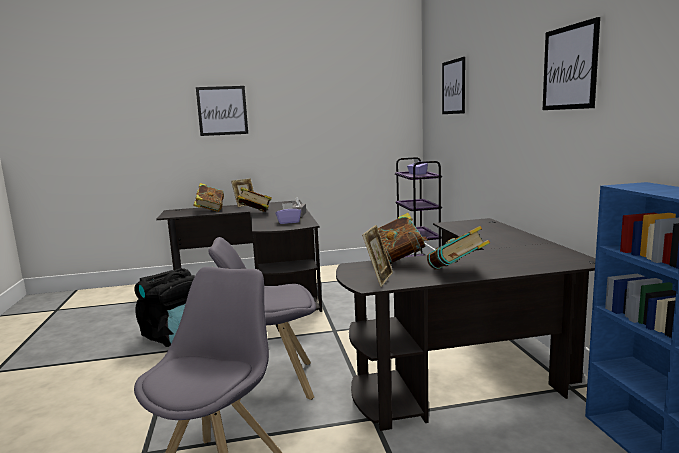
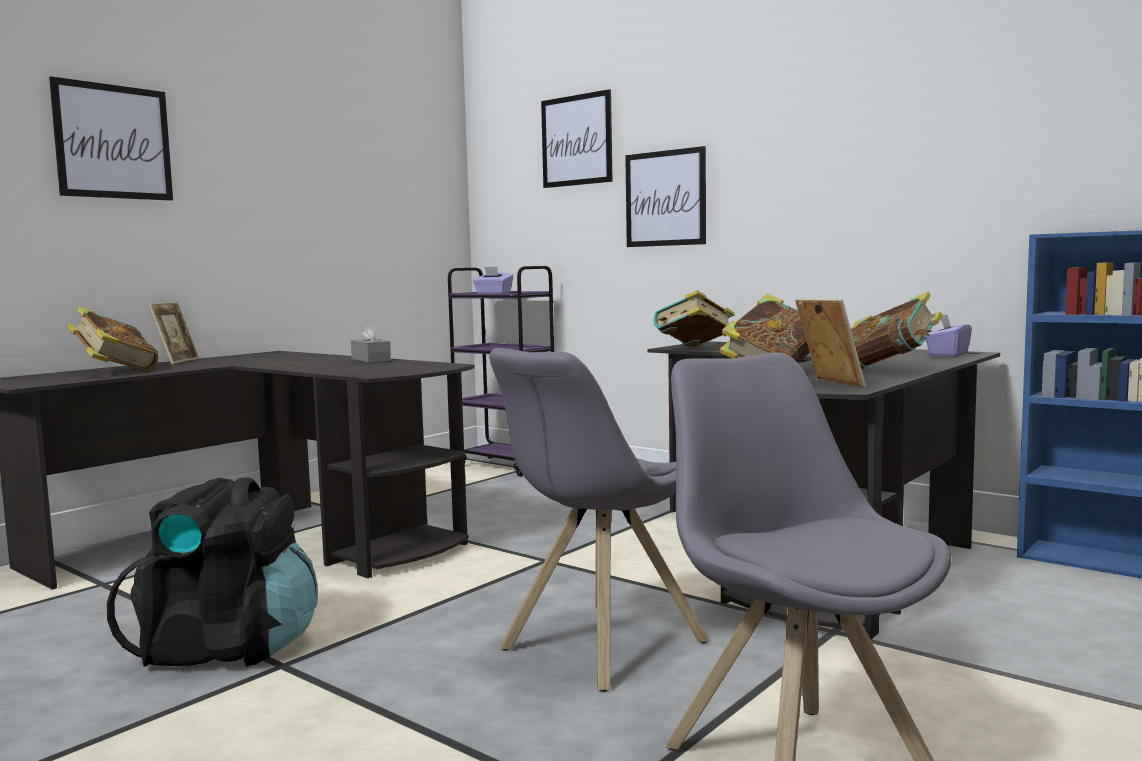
camera: 40 degrees left, 5 degrees down
book [236,187,272,212] -> book moved to [653,290,735,347]
purple tissue box [275,203,301,224] -> purple tissue box moved to [925,314,972,357]
picture [543,17,600,110] -> picture moved to [625,146,706,247]

